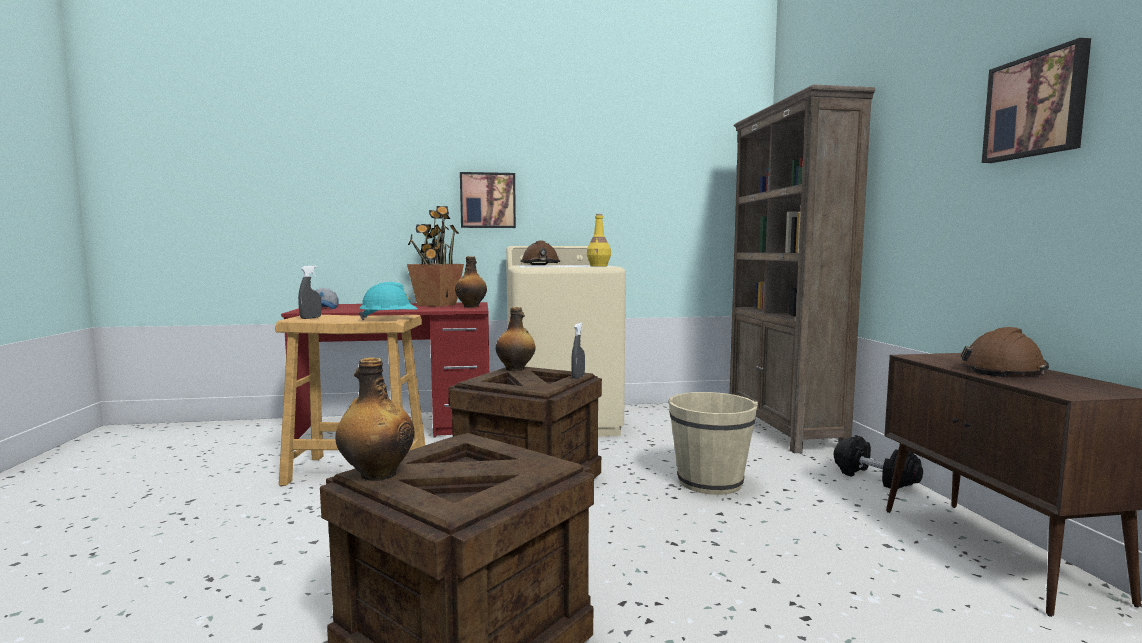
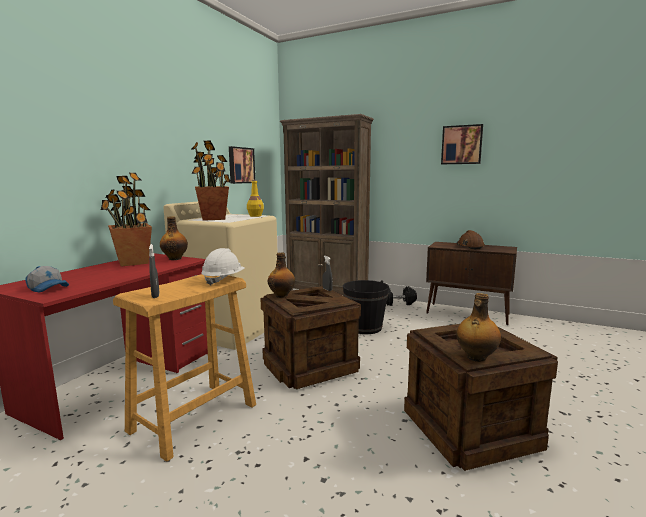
camera: 55 degrees left, 5 degrees up
turquoise hard hat [359,282,418,320] -> white hard hat [201,248,245,286]
picture [460,172,516,228] -> picture moved to [229,146,255,184]
brown hard hat [520,241,560,265] -> potted plant [191,140,230,221]
beige bucket [668,392,758,495] -> black bucket [343,280,389,334]

